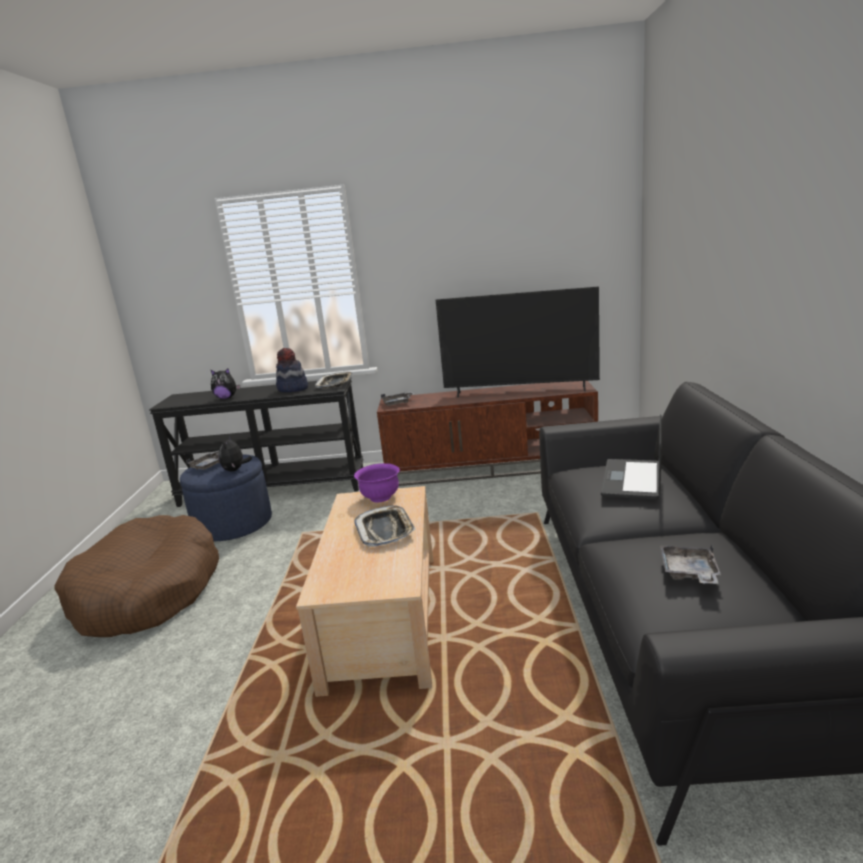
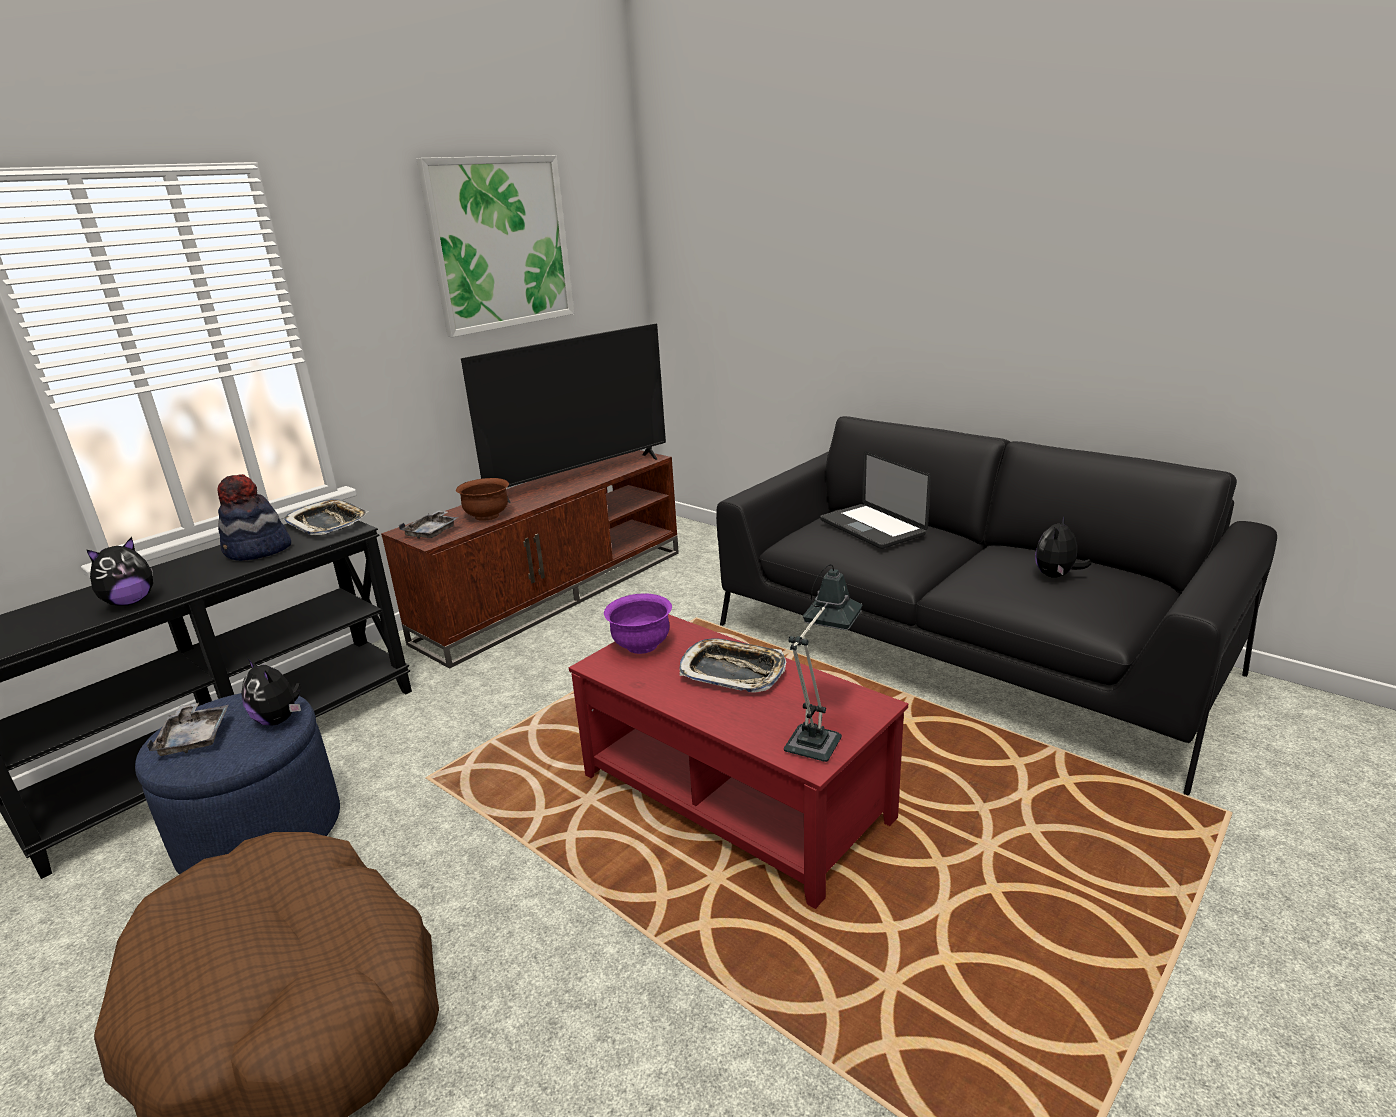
camera: 50 degrees left, 5 degrees up
beige coffee table [296,486,433,697] -> red coffee table [569,614,908,909]
grey tray [660,544,721,584] -> plush toy [1035,516,1092,578]
none -> picture [417,155,574,337]
none -> brown bowl [456,478,509,521]
none -> table lamp [784,564,863,762]

